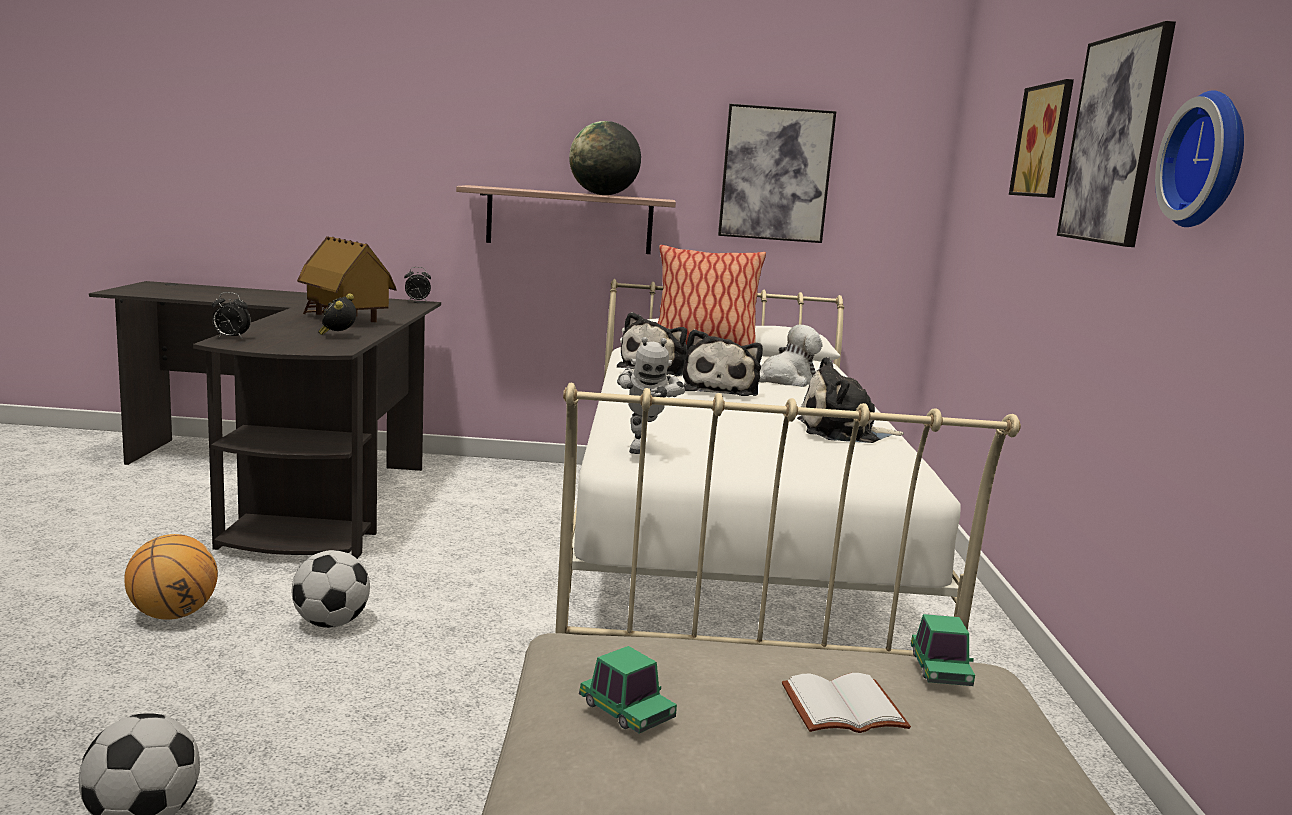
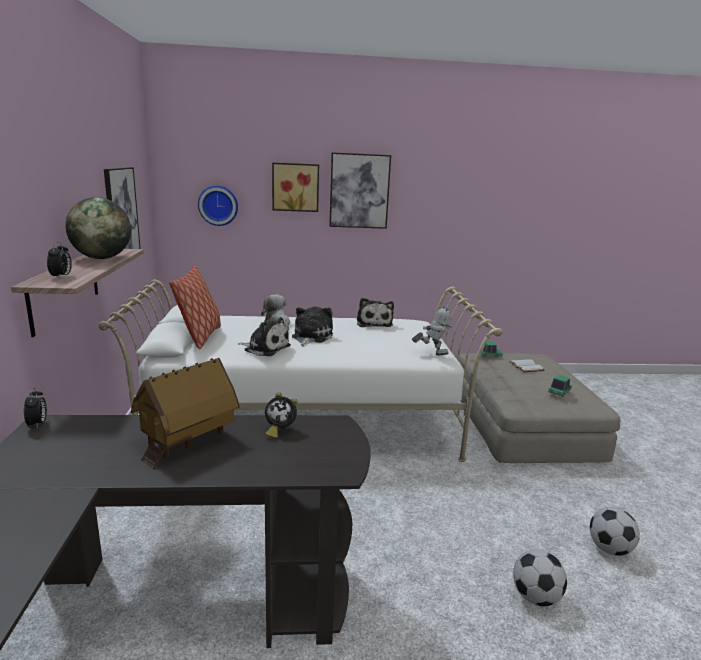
camera: 95 degrees left, 5 degrees up
basketball [124,534,218,620] -> none
alarm clock [212,292,251,339] -> alarm clock moved to [47,242,72,278]
football [292,550,370,628] -> football moved to [513,549,567,606]
plush toy [683,329,763,396] -> plush toy turned 75 degrees counterclockwise [292,307,333,347]
wall clock [1155,90,1244,227] -> wall clock moved to [198,186,238,226]

